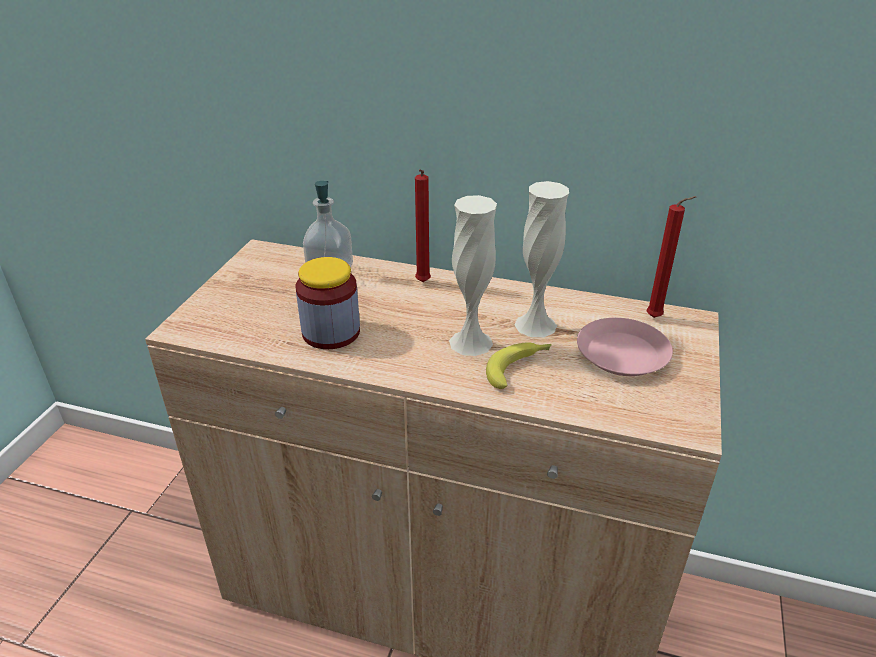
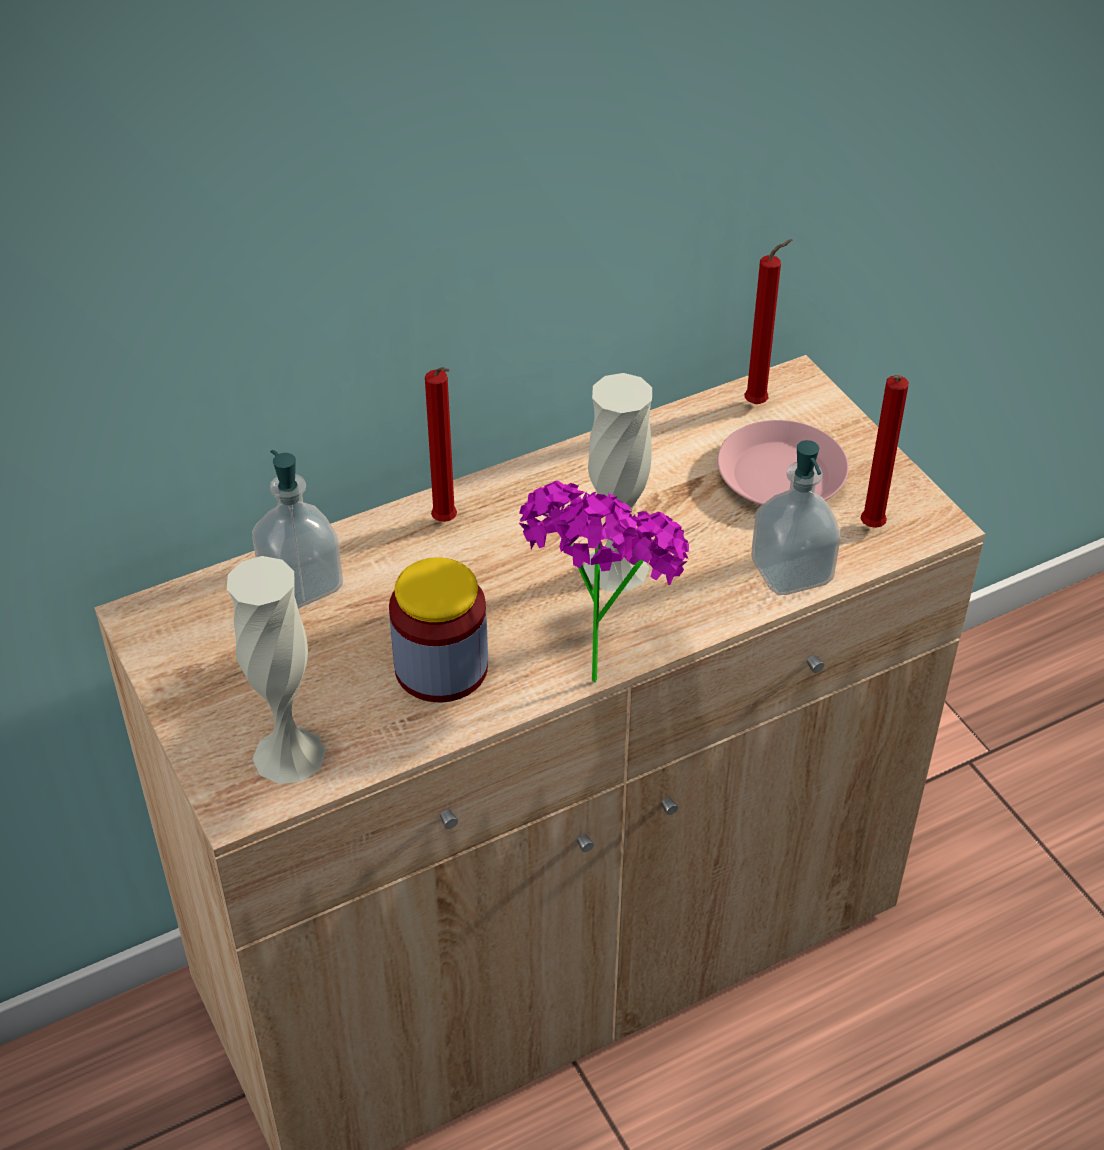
camera: 45 degrees left, 10 degrees up
banana [486,342,552,389] -> none
white vase [514,181,569,337] -> white vase moved to [227,556,326,784]
none -> potted plant [519,481,689,683]
none -> soap dispenser [751,440,840,595]
none -> red candle [860,375,909,528]

